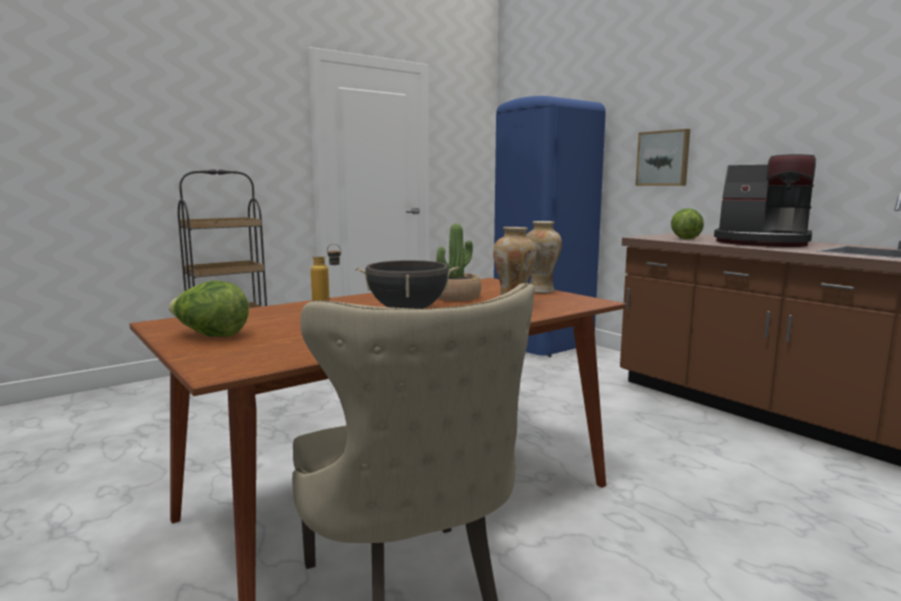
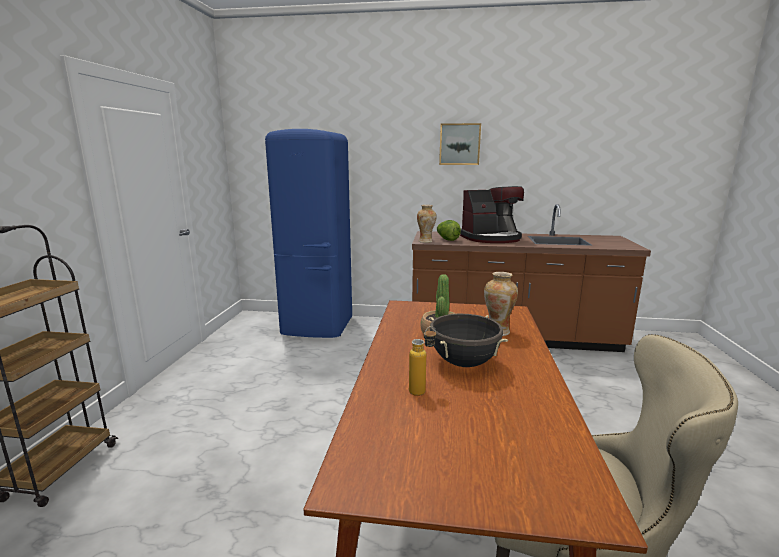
camera: 45 degrees left, 5 degrees up
lettuce [168,280,249,337] -> none
vase [526,221,562,293] -> vase moved to [417,205,436,243]
picture [635,129,690,186] -> picture moved to [439,123,481,165]

